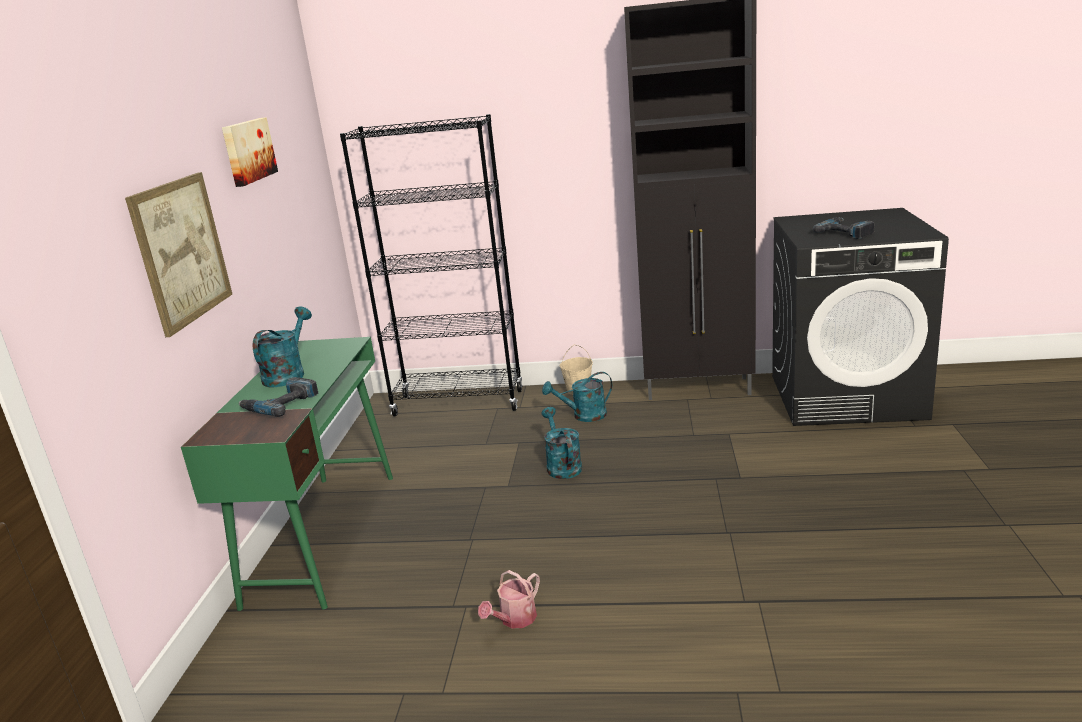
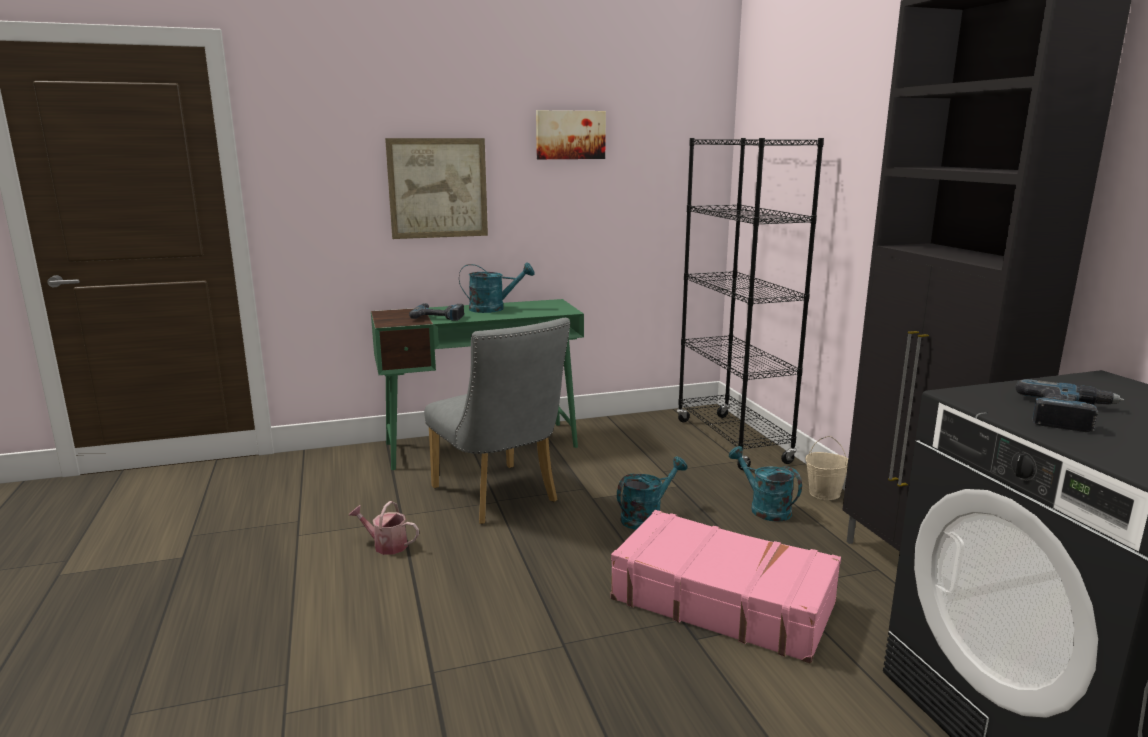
camera: 65 degrees right, 5 degrees down
none -> grey chair [424,318,570,524]
none -> pink suitcase [610,510,841,664]

